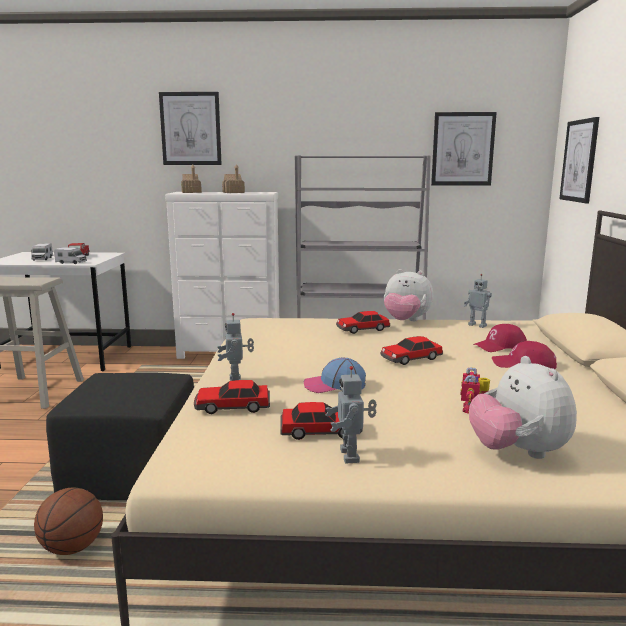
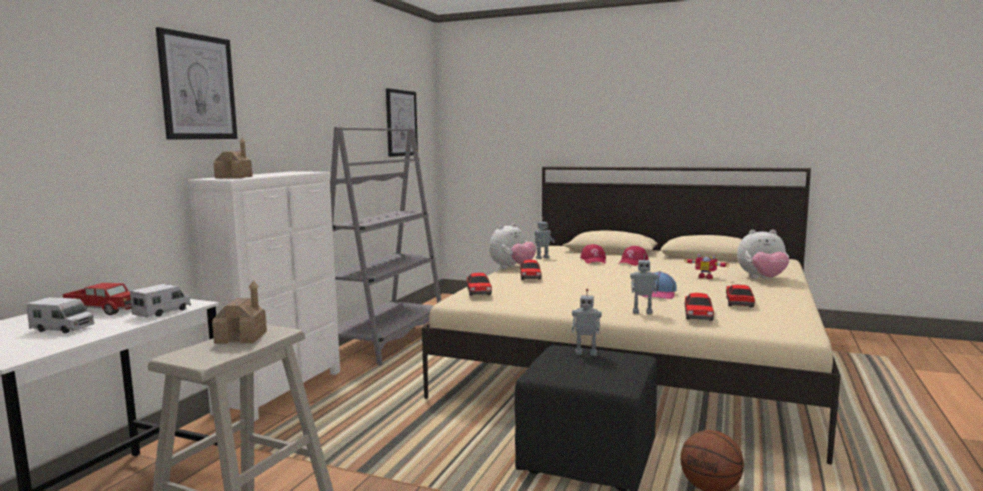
camera: 70 degrees left, 5 degrees down
toy house [222,164,245,193] -> toy house moved to [212,280,267,344]
toy robot [326,366,377,464] -> toy robot moved to [572,289,602,356]
toy car [381,336,443,365] -> toy car moved to [467,273,492,296]
picture [559,117,599,203] -> none

